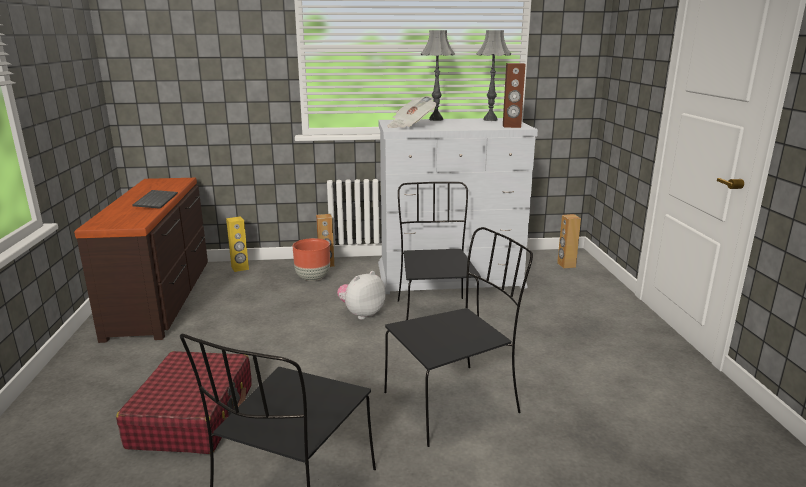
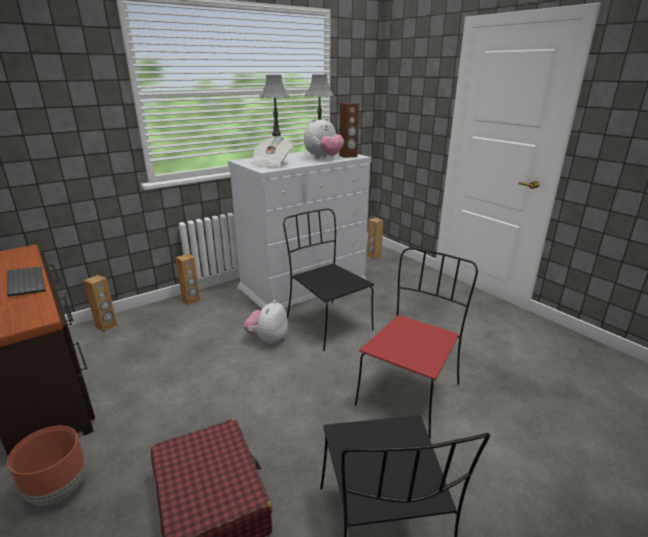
camera: 30 degrees left, 5 degrees up
yellow speaker [226,216,249,272] -> brown speaker [83,275,117,332]
brown planter [293,238,330,281] -> brown planter moved to [7,426,86,506]
black chair [384,227,533,447] -> red chair [355,248,478,439]
none -> plush toy [304,117,344,159]

